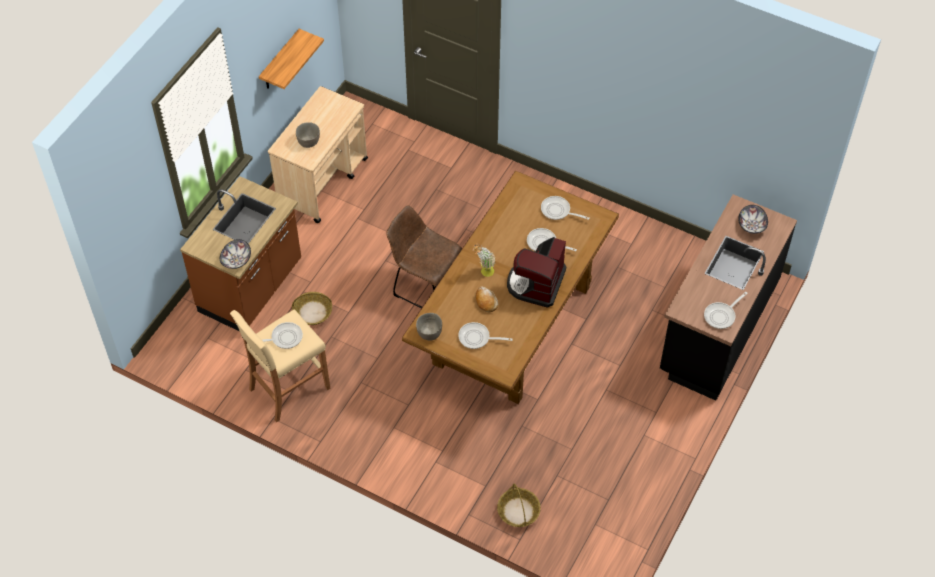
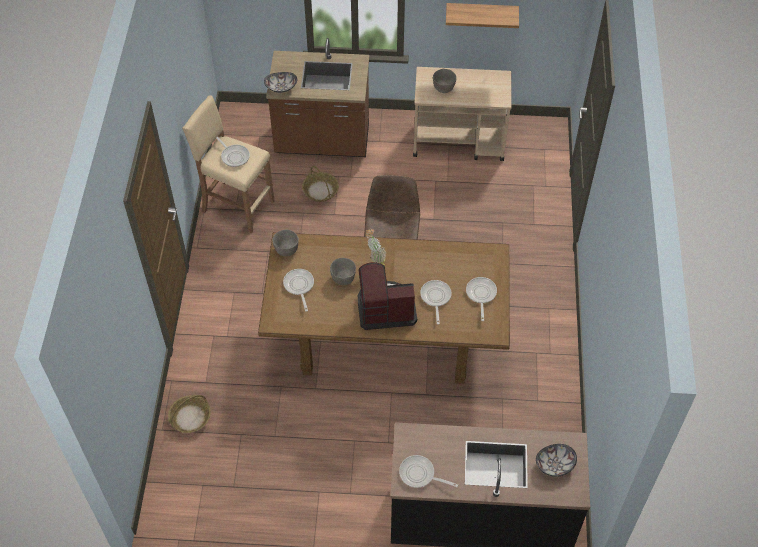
camera: 65 degrees right, 0 degrees up
bread [476,286,498,312] -> grey bowl [330,258,356,285]

